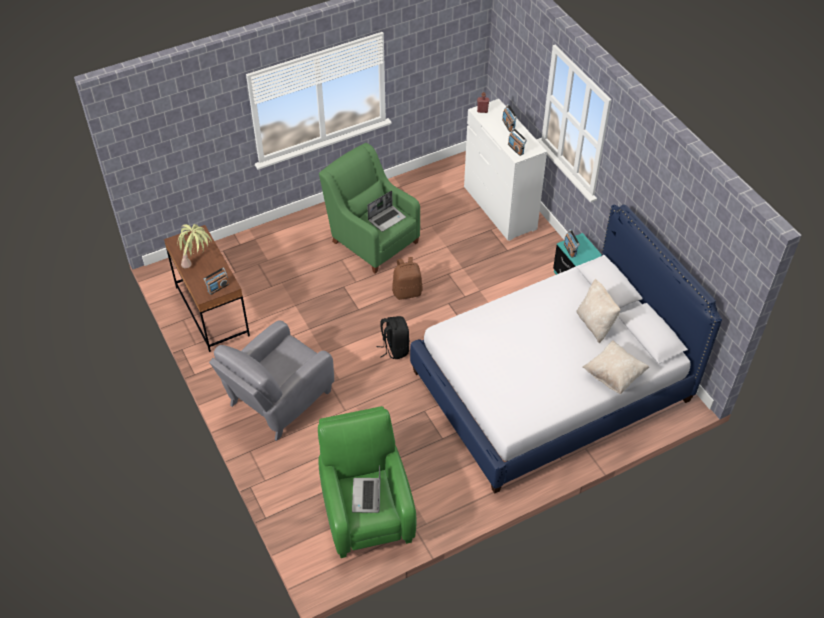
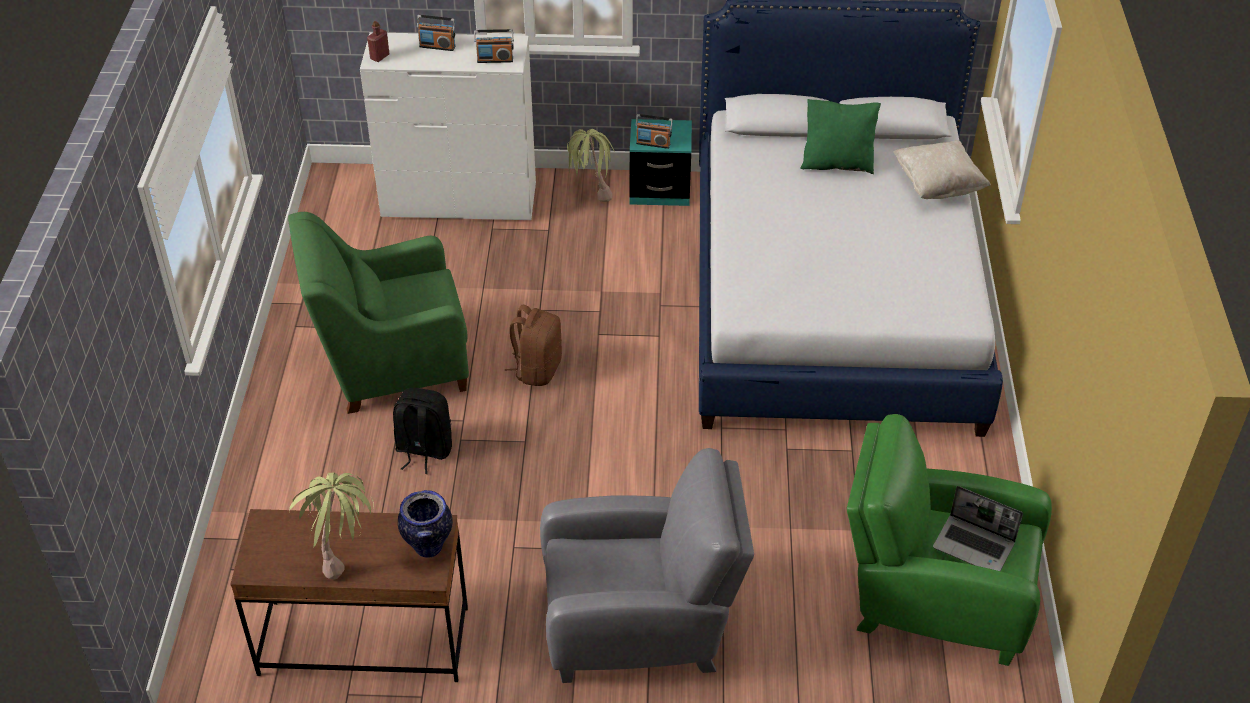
camera: 60 degrees left, 5 degrees down
radio [204,268,229,295] -> vase [398,490,453,558]
grey armchair [209,320,334,441] -> grey armchair turned 75 degrees counterclockwise [540,448,754,683]
laptop [367,190,406,232] -> none
black backpack [377,316,410,359] -> black backpack moved to [393,388,452,474]
beige pillow [577,279,620,343] -> green pillow [800,99,881,174]
none -> potted plant [567,129,615,202]

